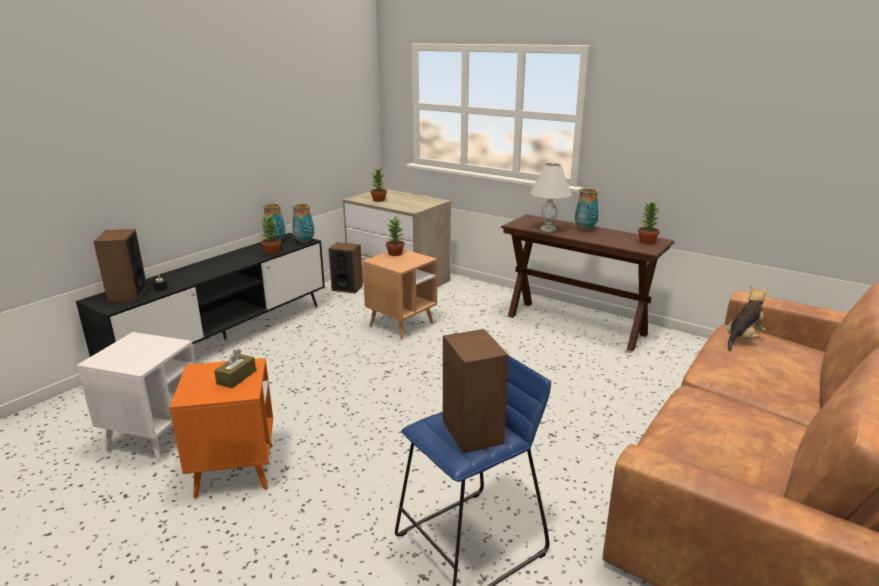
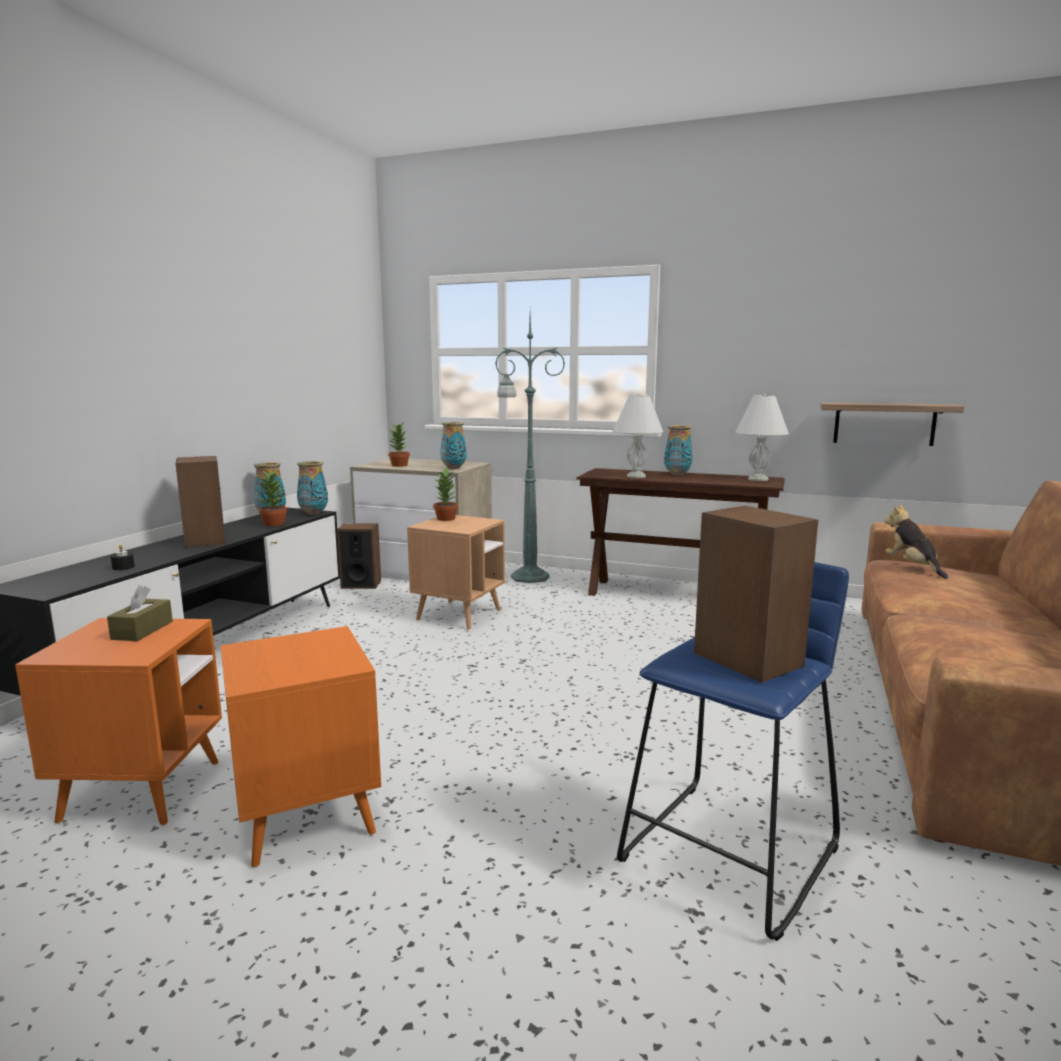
camera: 15 degrees left, 10 degrees down
white side table [77,332,196,463] -> orange side table [15,618,222,826]
speaker [94,229,147,303] -> speaker moved to [175,456,226,547]
brown tissue box [214,349,256,388] -> brown tissue box moved to [107,585,173,641]
potted plant [638,202,661,244] -> white table lamp [735,394,789,481]
plush toy [727,286,767,351] -> plush toy turned 45 degrees counterclockwise [884,504,948,579]
none -> vase [440,422,466,469]
none -> green floor lamp [495,313,565,583]
none -> shelf [821,402,965,446]

